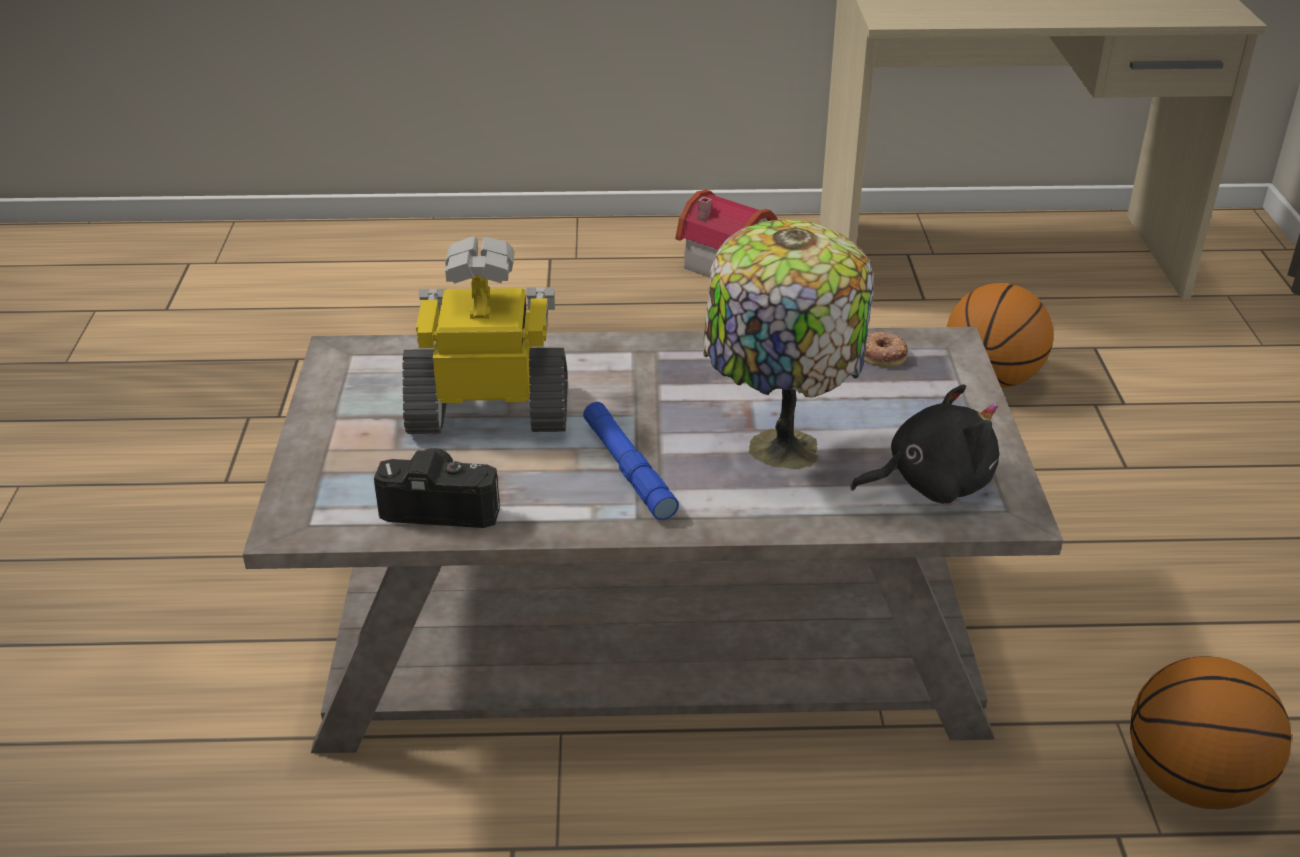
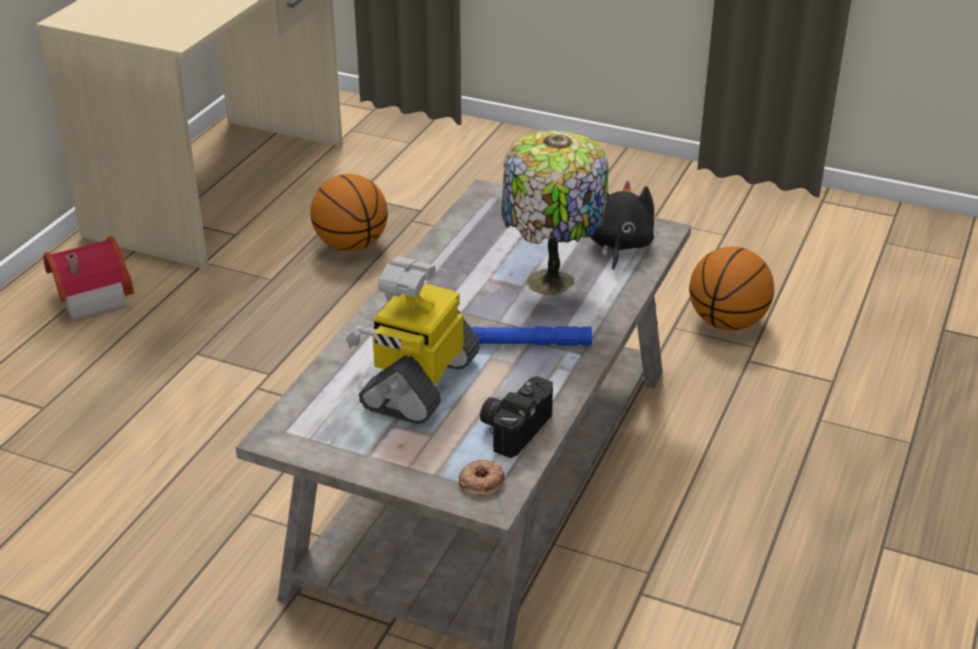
camera: 65 degrees left, 0 degrees up
donut [864,332,908,367] -> donut moved to [459,460,505,495]

